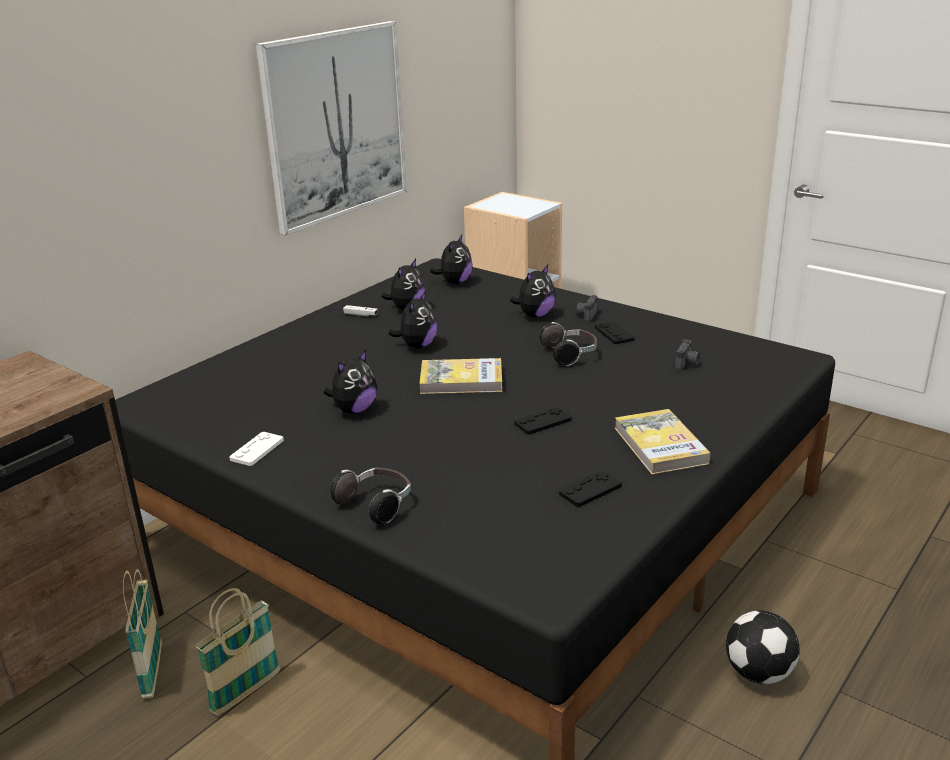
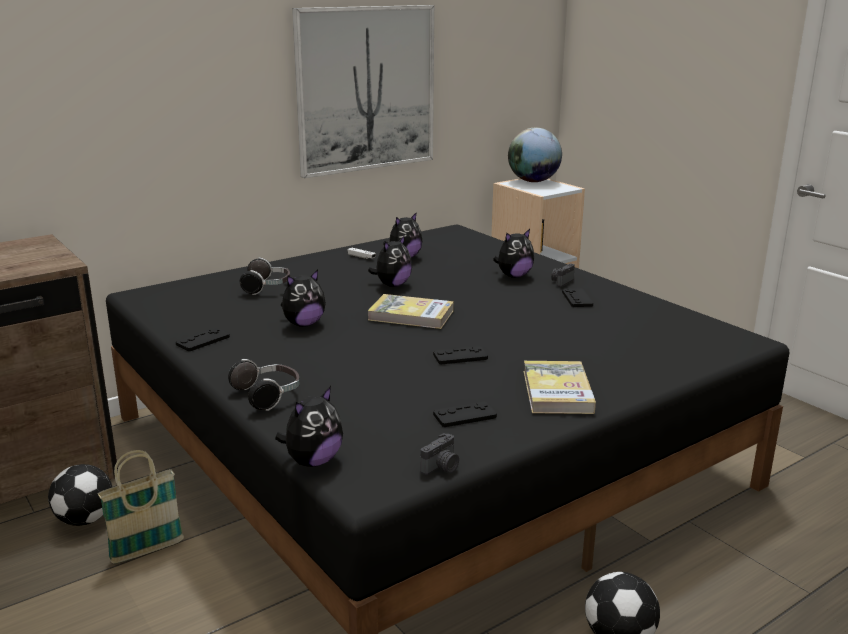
camera: 15 degrees right, 5 degrees down
basket [123,569,162,699] -> football [48,464,112,526]
white game controller [229,432,284,466] -> black game controller [176,328,230,351]
plush toy [430,235,472,284] -> plush toy moved to [275,386,343,467]
headphones [540,322,597,366] -> headphones moved to [240,257,290,295]
camera [675,339,700,370] -> camera moved to [420,433,459,475]
none -> globe [508,128,562,182]

